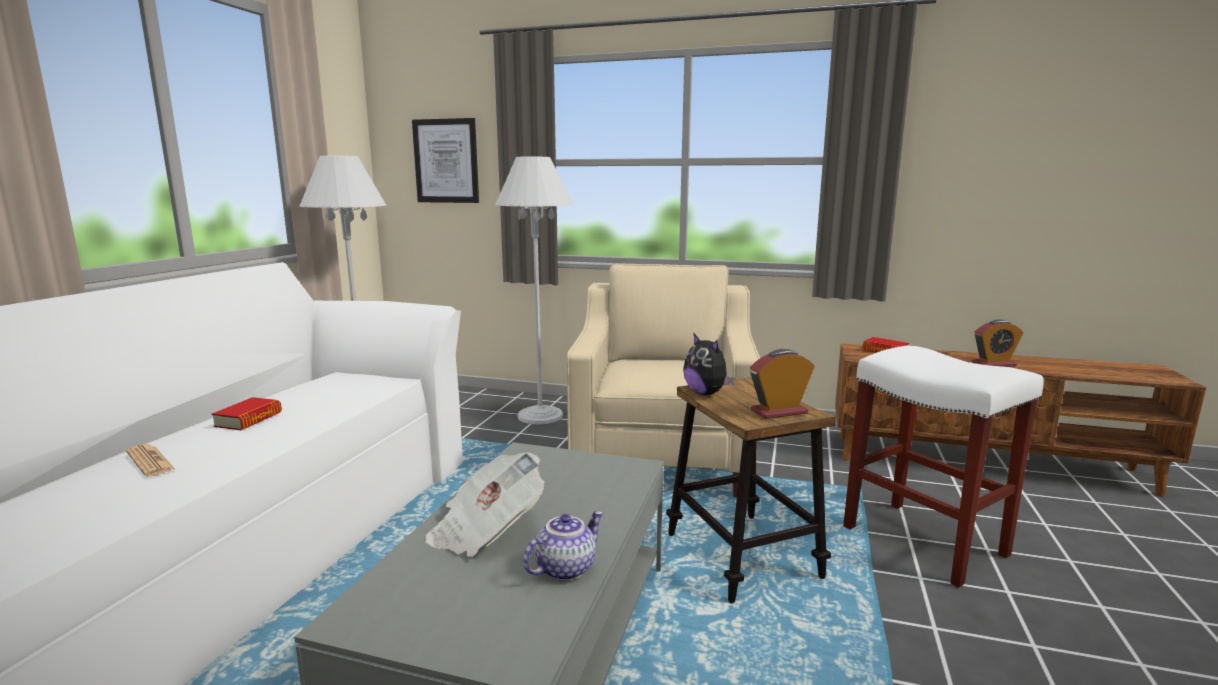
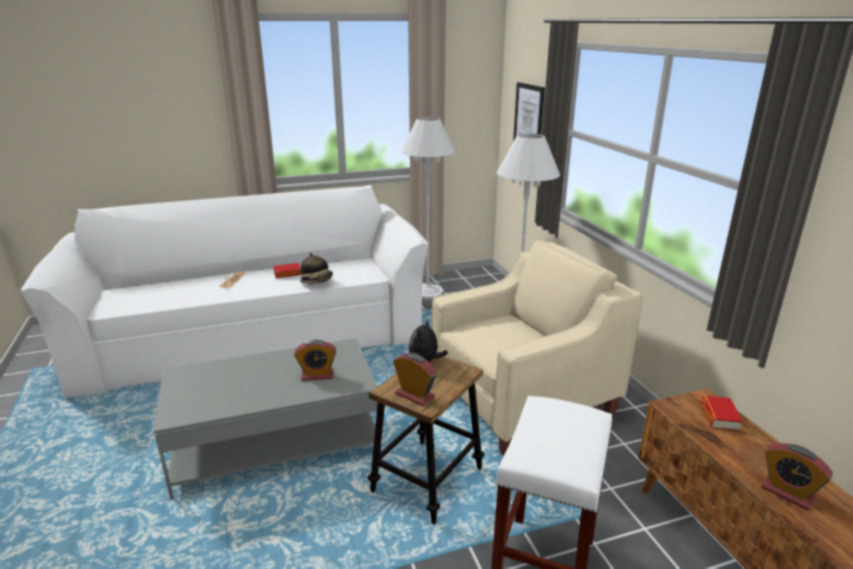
camera: 55 degrees right, 10 degrees up
newspaper [425,452,544,557] -> none
teapot [523,511,603,581] -> none
none -> alarm clock [294,340,336,381]
none -> hat [300,252,333,284]

